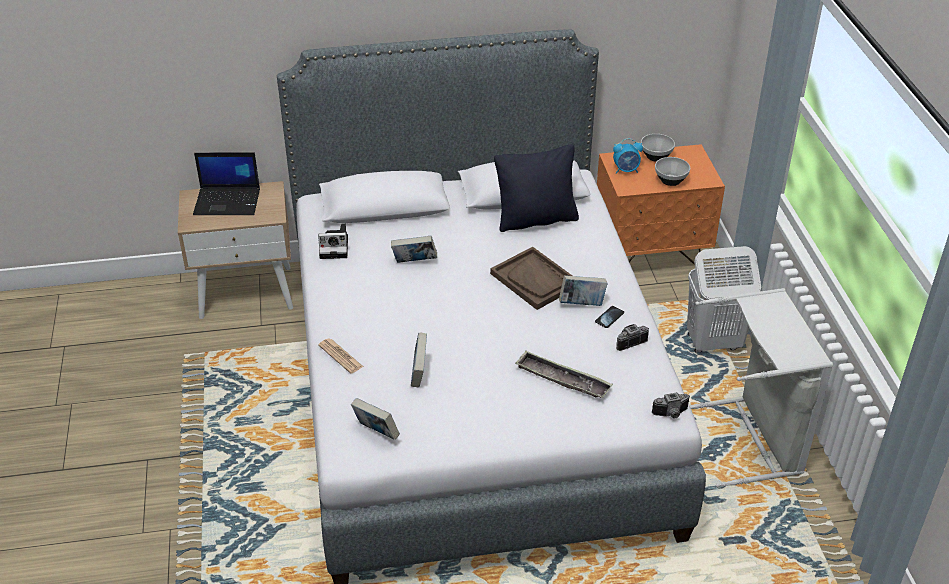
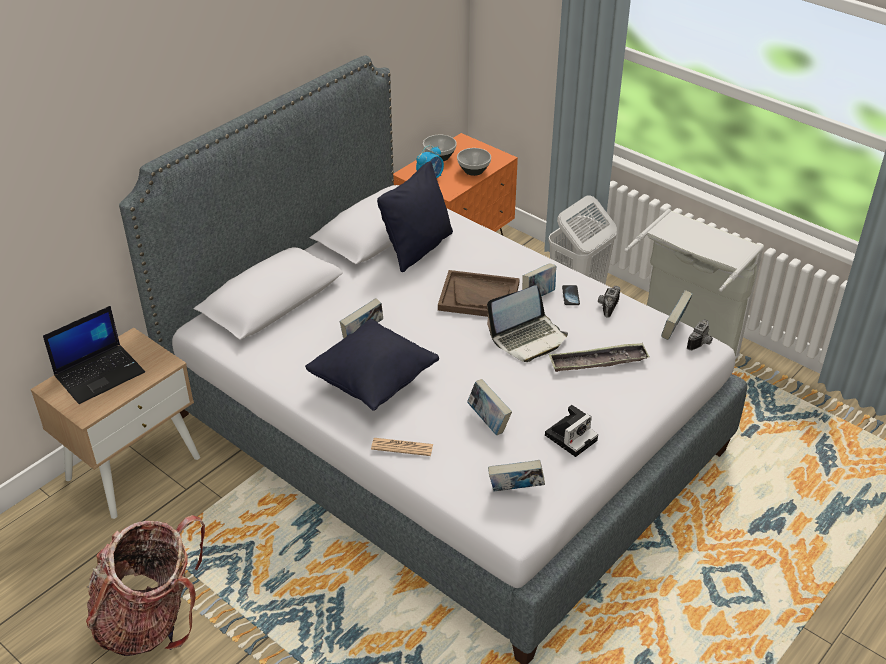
camera: 40 degrees left, 0 degrees up
camera [318,223,348,259] -> camera moved to [545,405,598,457]
none -> backpack [86,515,205,656]
none -> black pillow [305,319,439,411]
none -> laptop [487,285,568,362]
none -> book [661,291,693,340]

